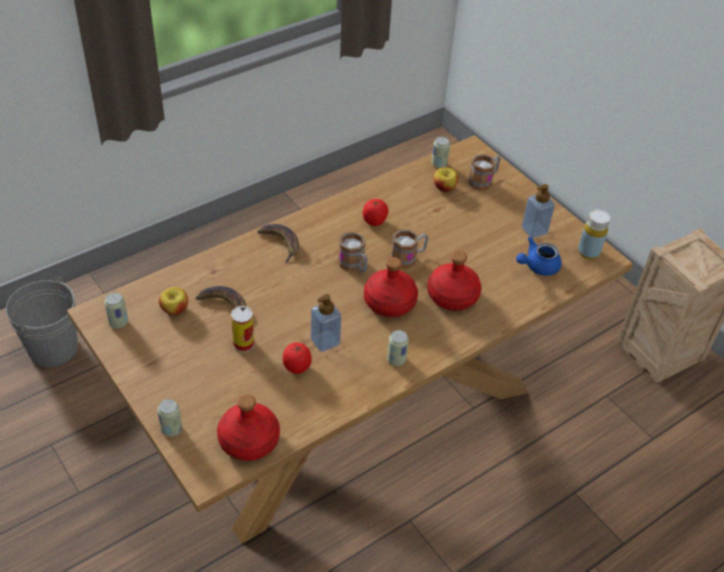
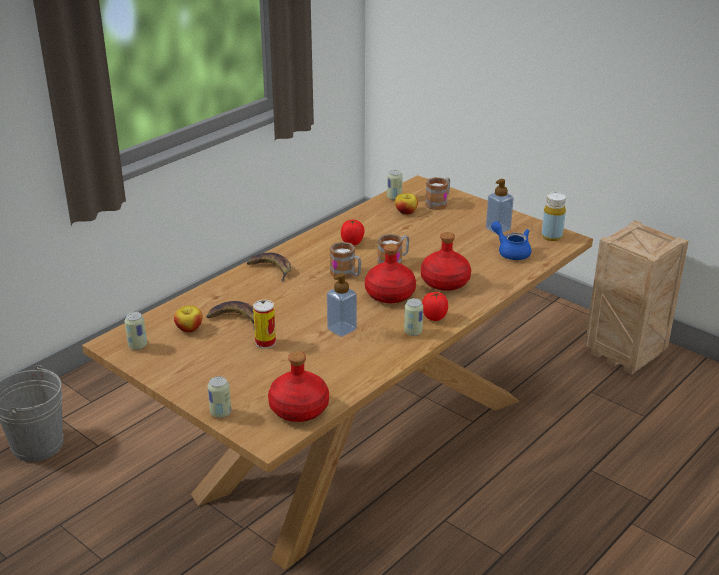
camera: 10 degrees left, 15 degrees down
tomato [283,342,312,374] -> tomato moved to [422,292,448,321]
blue teapot [516,237,562,276] -> blue teapot turned 90 degrees clockwise [491,221,531,260]

